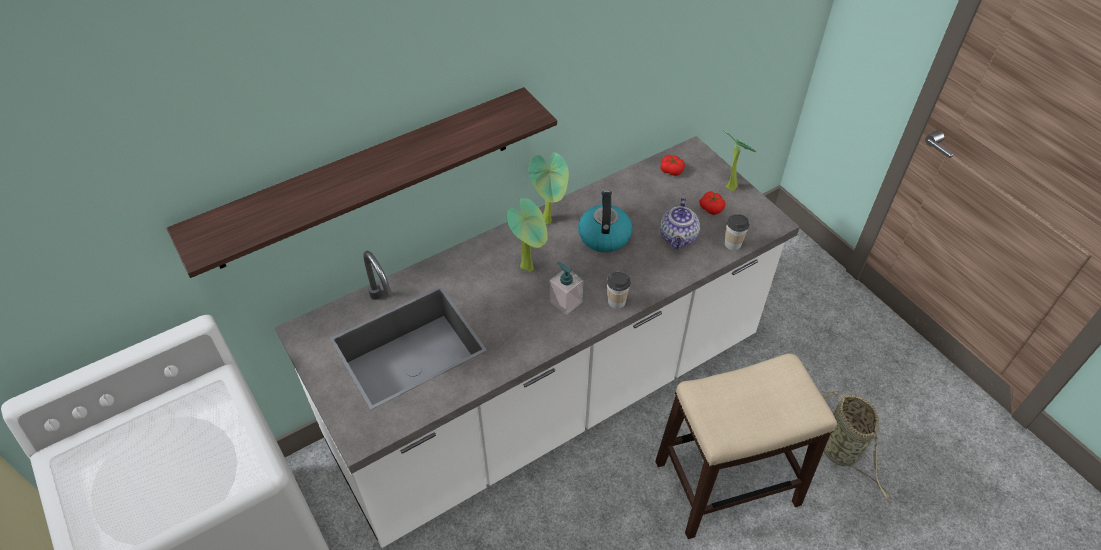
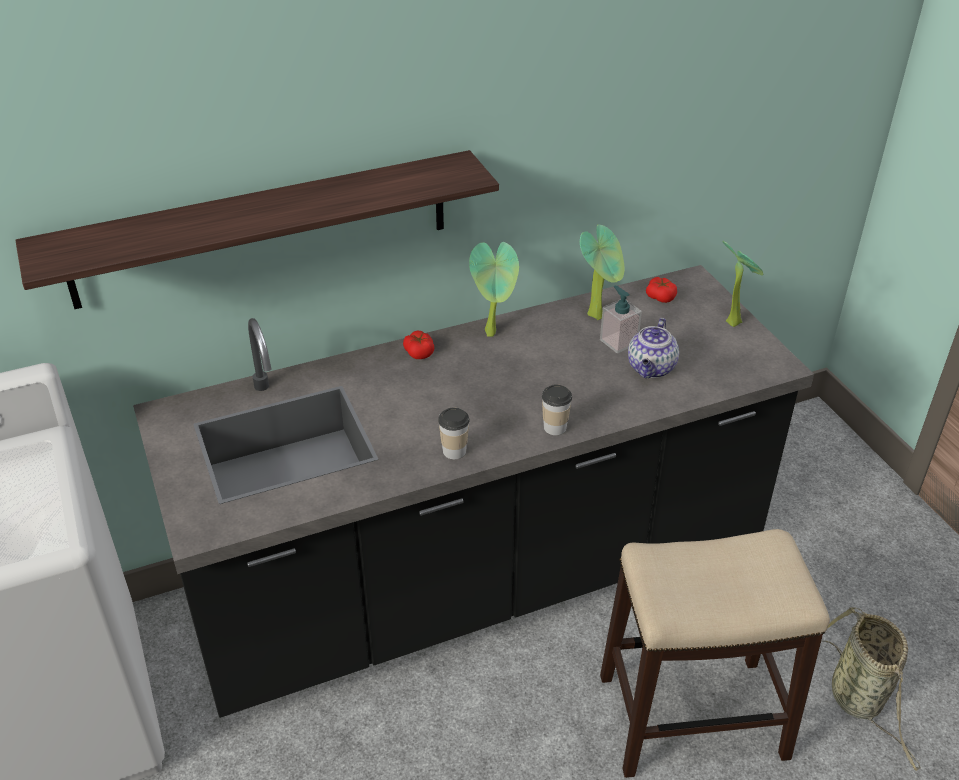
camera: 10 degrees right, 10 degrees down
white counter [275,136,800,548] -> black counter [133,265,814,718]
potted plant [506,198,548,272] -> potted plant moved to [580,225,624,320]
soap dispenser [550,261,583,315] -> soap dispenser moved to [600,285,642,353]
kettle [578,190,632,252] -> none
tomato [700,191,725,215] -> tomato moved to [403,331,435,359]
cup [725,214,750,250] -> cup moved to [438,408,469,459]

